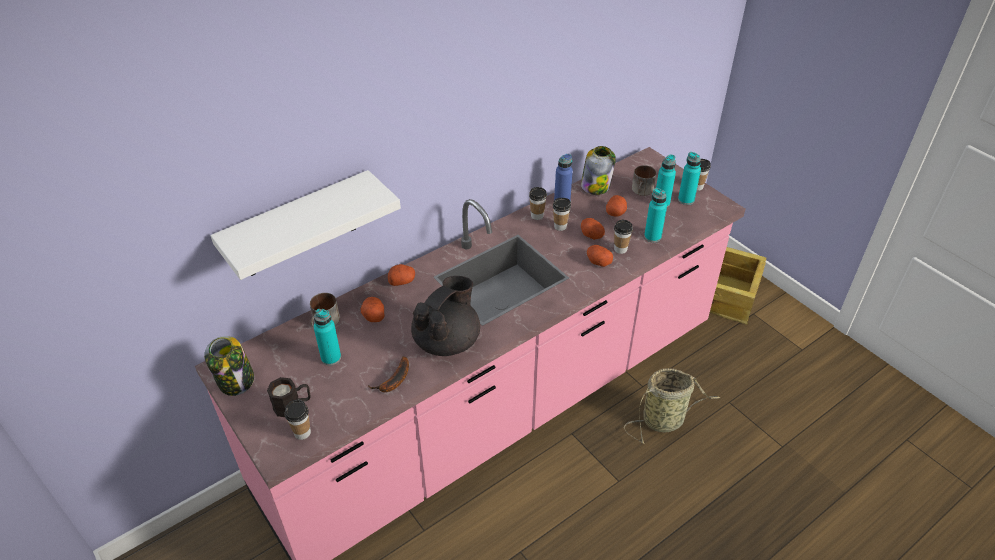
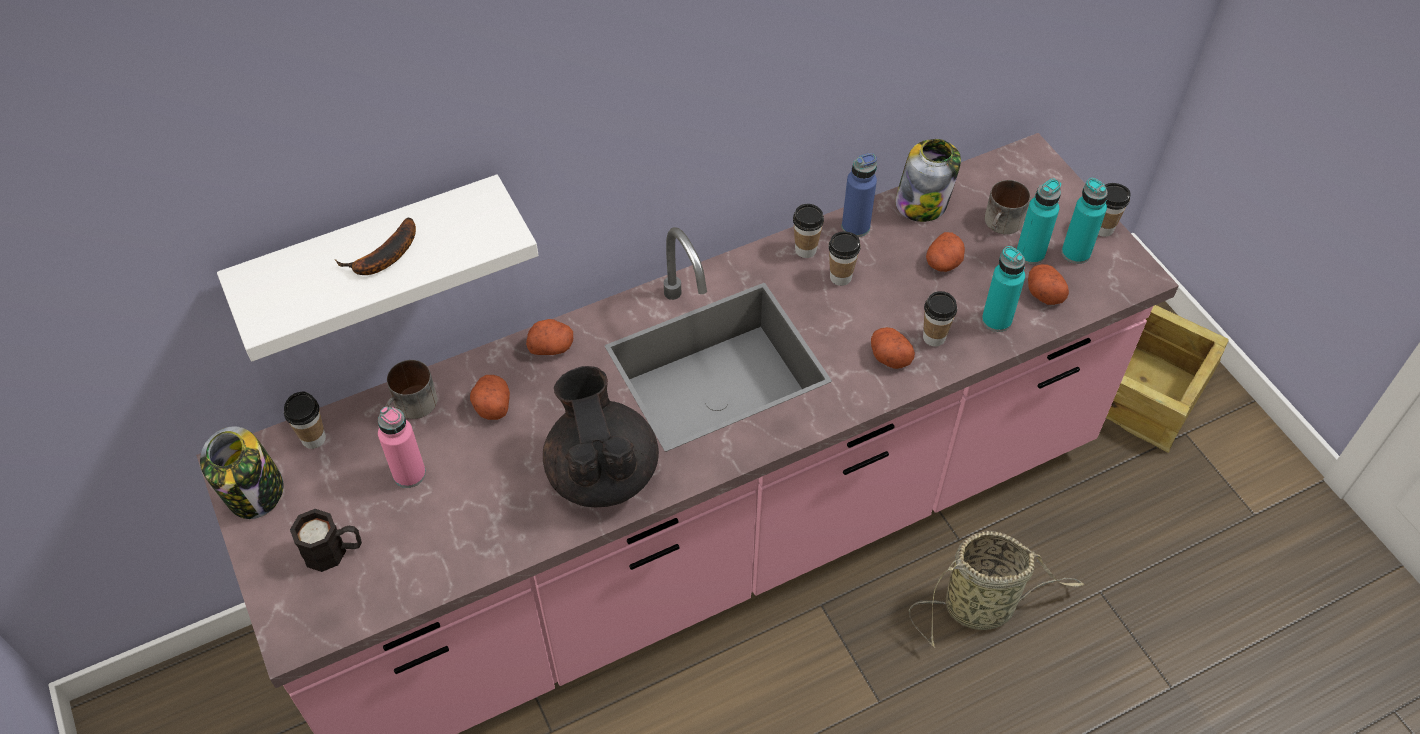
camera: 10 degrees right, 10 degrees up
cup [285,399,311,440] -> cup moved to [284,391,326,449]
turquoise bottle [314,309,341,365] -> pink bottle [378,406,426,488]
banana [368,356,409,392] -> banana moved to [335,217,416,275]
black teapot [411,276,480,356] -> black teapot turned 60 degrees counterclockwise [543,366,659,507]
potato [581,218,605,240] -> potato moved to [1028,264,1069,305]

